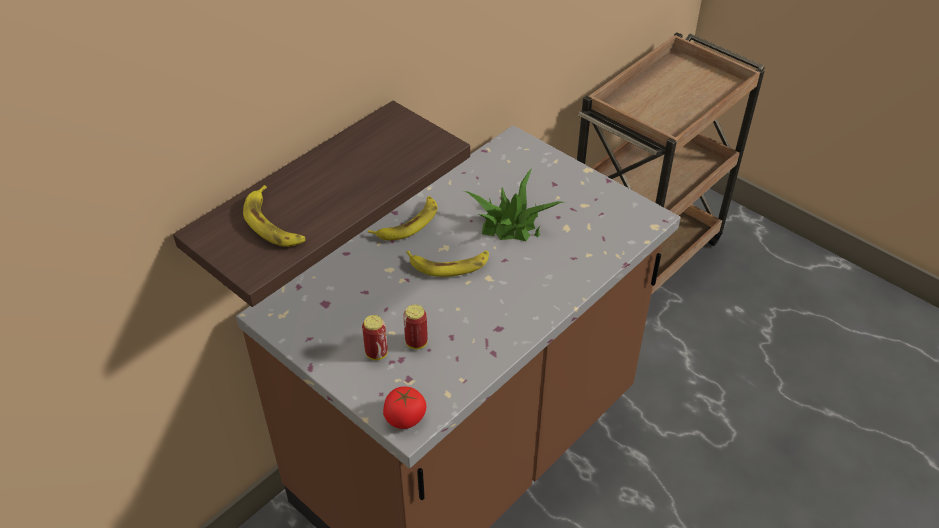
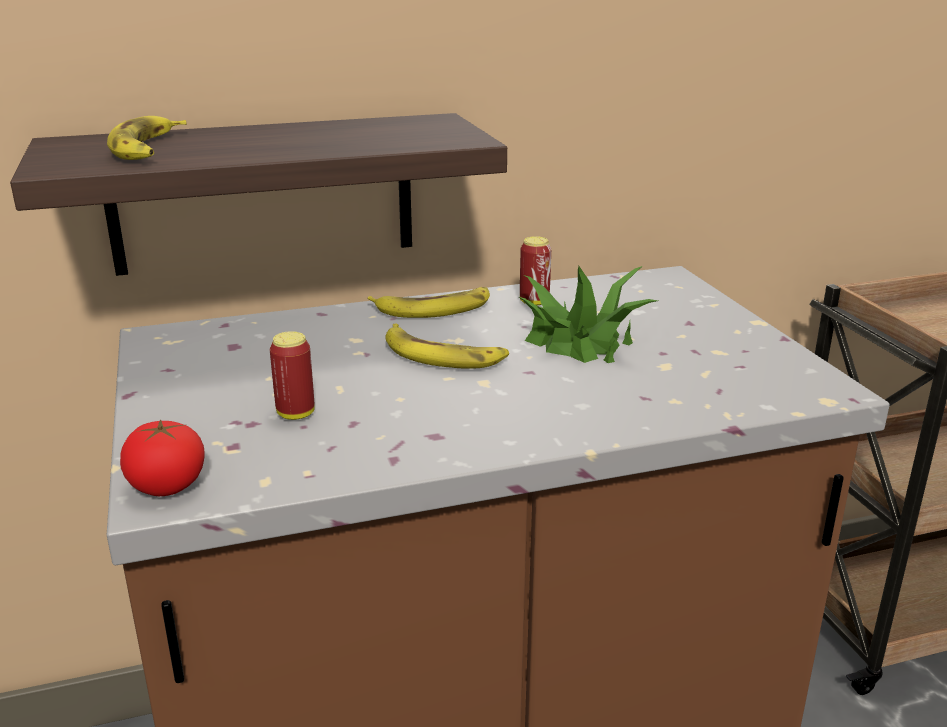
camera: 30 degrees right, 20 degrees down
can [362,315,388,360] -> can moved to [520,236,551,306]

